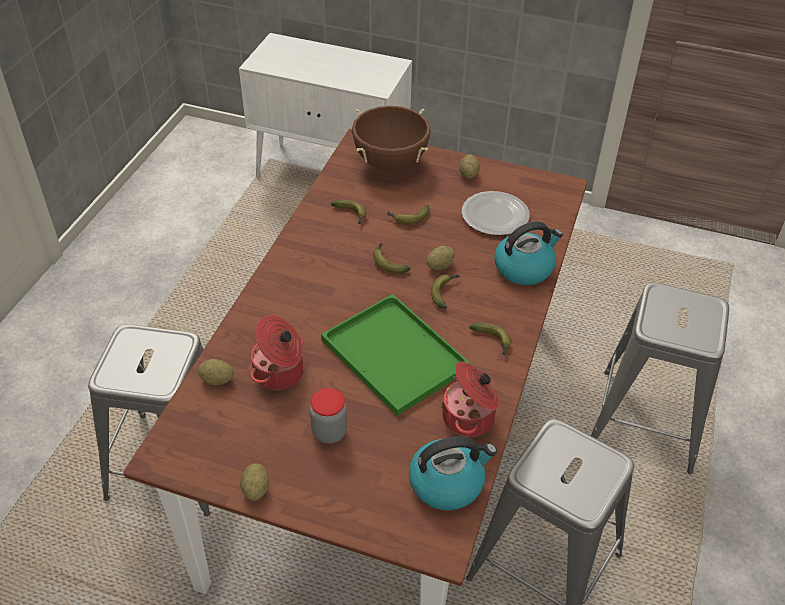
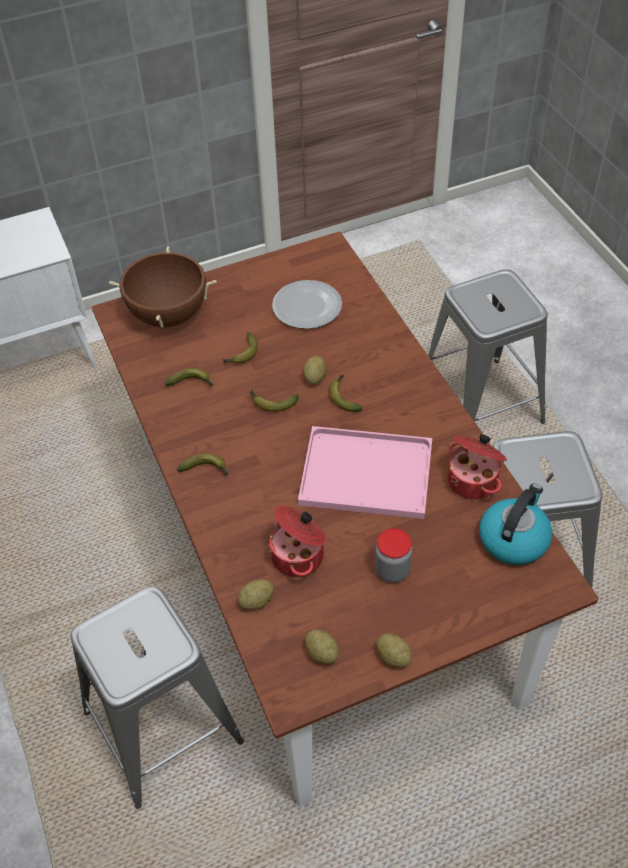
camera: 40 degrees left, 5 degrees up
green tray [321,294,471,416] -> pink tray [298,426,432,519]
potato [459,154,480,178] -> potato moved to [305,630,339,664]
banana [469,323,511,356] -> banana moved to [177,453,229,475]
kettle [494,221,563,285] -> none

